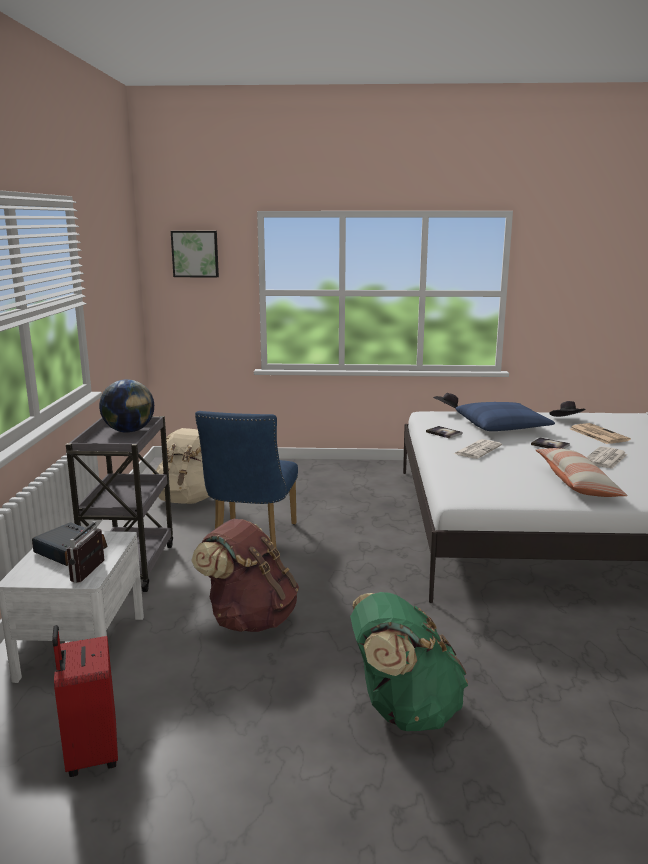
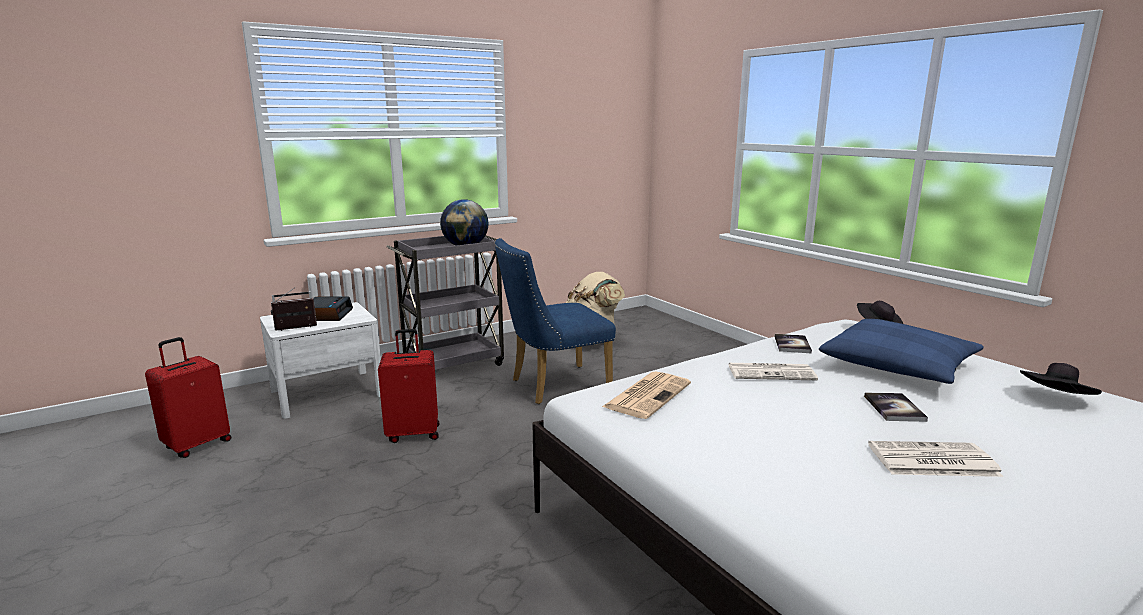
camera: 55 degrees right, 0 degrees up
picture [171,231,219,277] -> none
brown backpack [191,519,299,632] -> red suitcase [378,329,439,443]
green backpack [350,592,468,731] -> none
pillow [535,448,628,497] -> none
newspaper [570,423,631,444] -> newspaper moved to [602,371,691,419]

